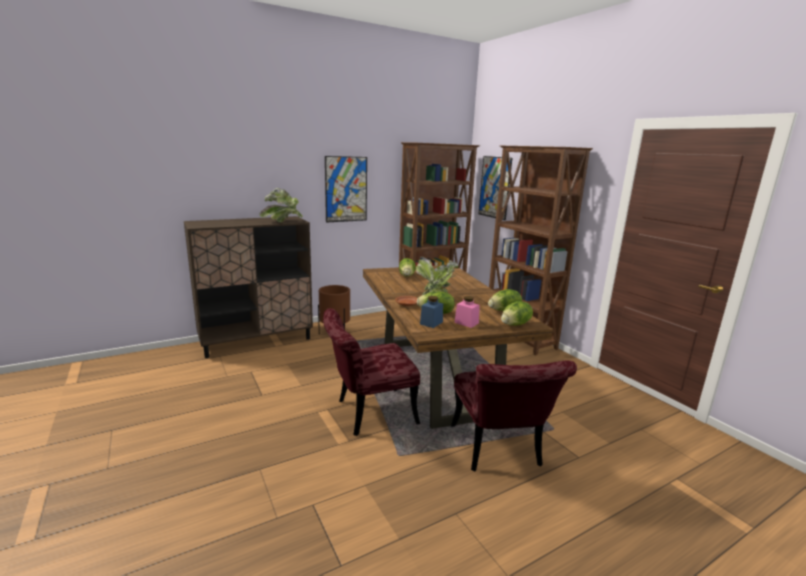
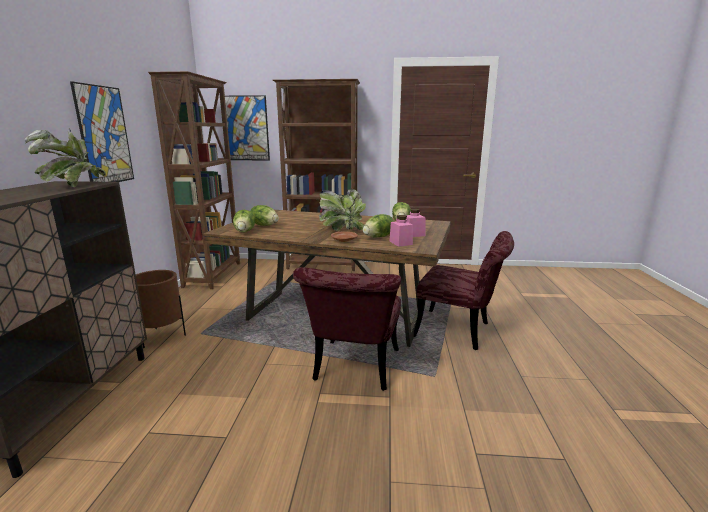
camera: 55 degrees left, 0 degrees up
blue jar [420,296,443,328] -> pink jar [389,215,413,247]
lettuce [501,301,533,326] -> lettuce moved to [233,210,255,232]

